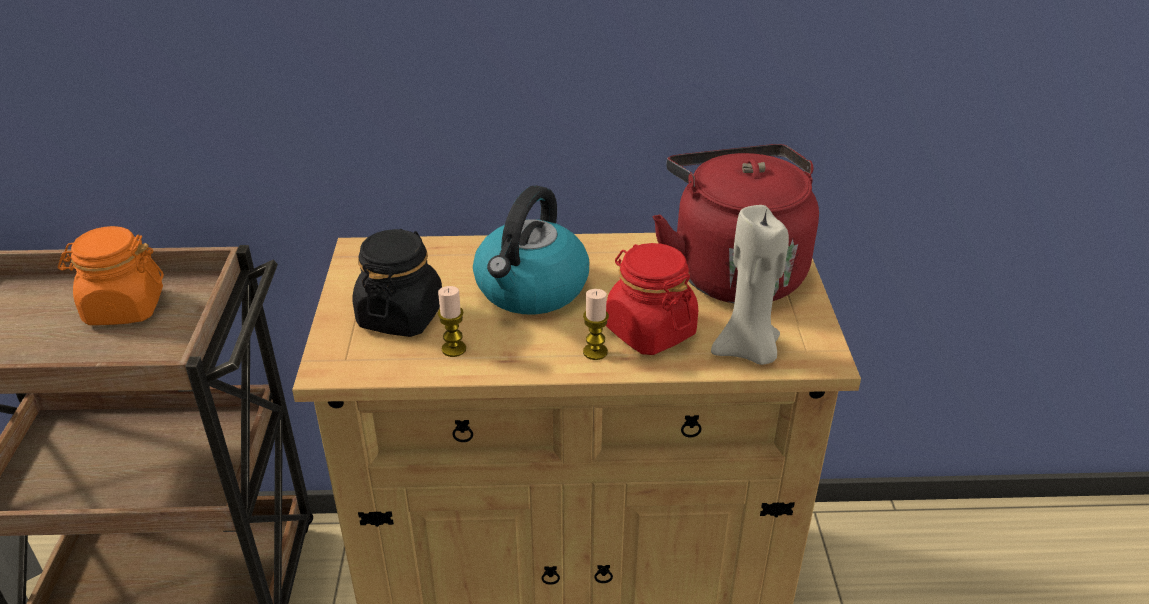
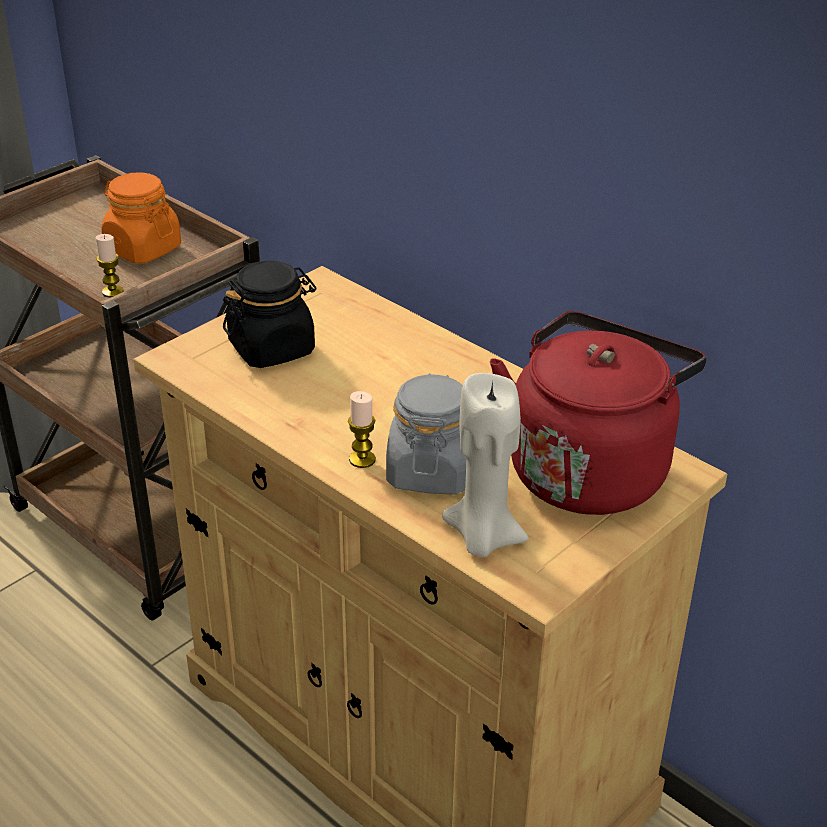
camera: 45 degrees right, 0 degrees up
candle [438,286,466,357] -> candle moved to [95,234,124,298]
kettle [473,186,589,315] -> none
red jar [606,243,698,355] -> grey jar [386,373,466,495]

